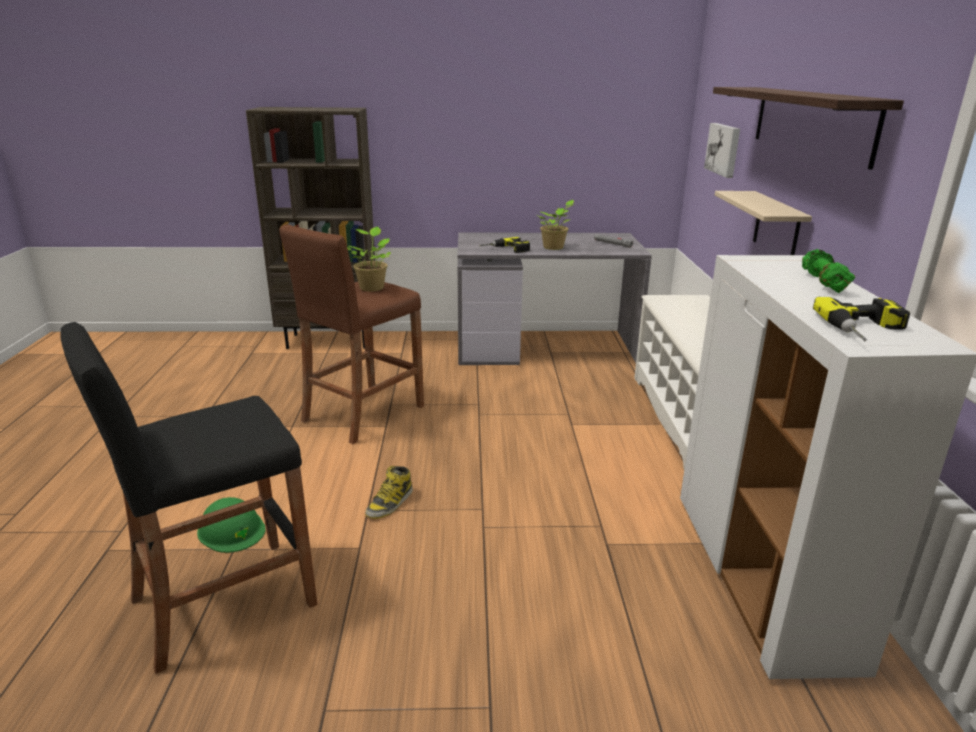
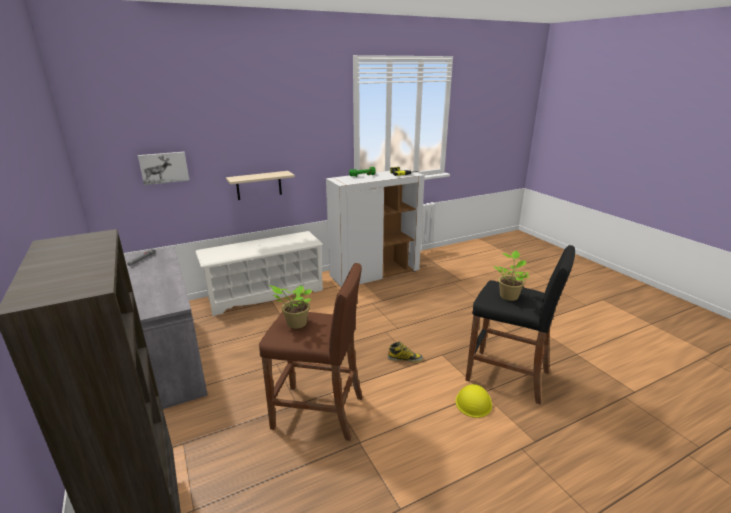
camera: 115 degrees left, 0 degrees up
green hard hat [197,497,266,553] -> yellow hard hat [456,384,492,418]
power drill [480,237,530,253] -> none
potted plant [536,200,574,250] -> potted plant moved to [494,251,530,301]
shelf [713,87,904,169] -> none

